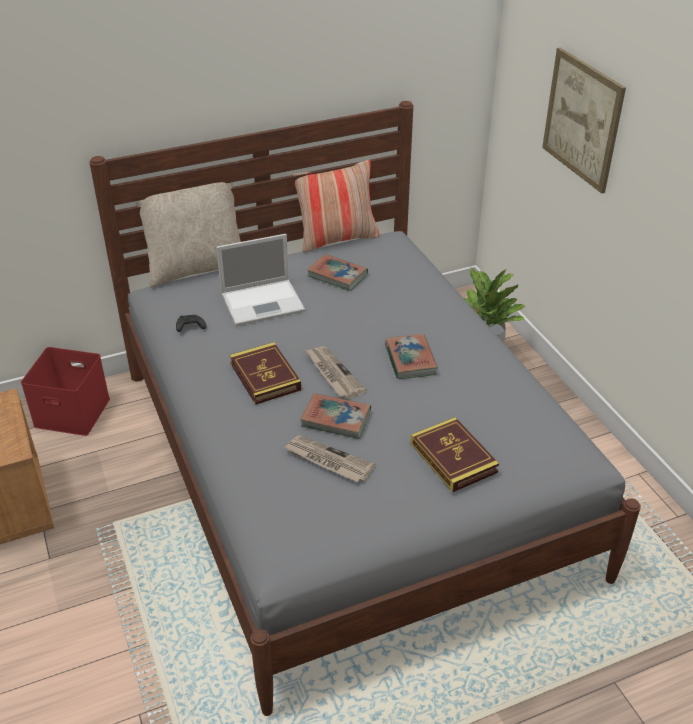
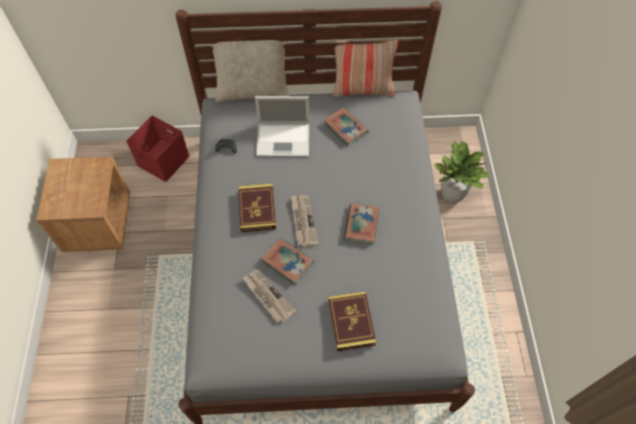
camera: 20 degrees right, 20 degrees up
picture [542,48,626,194] -> none

